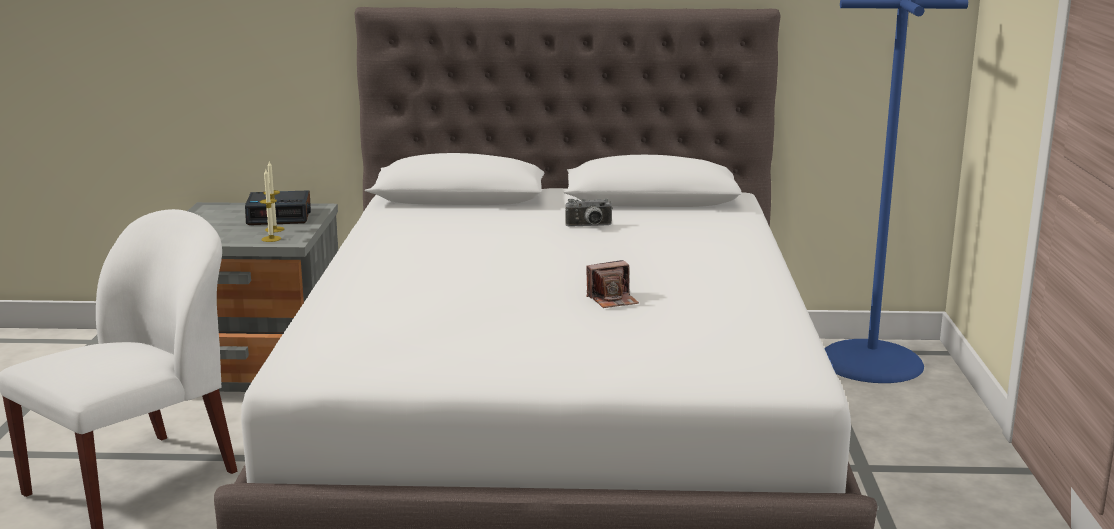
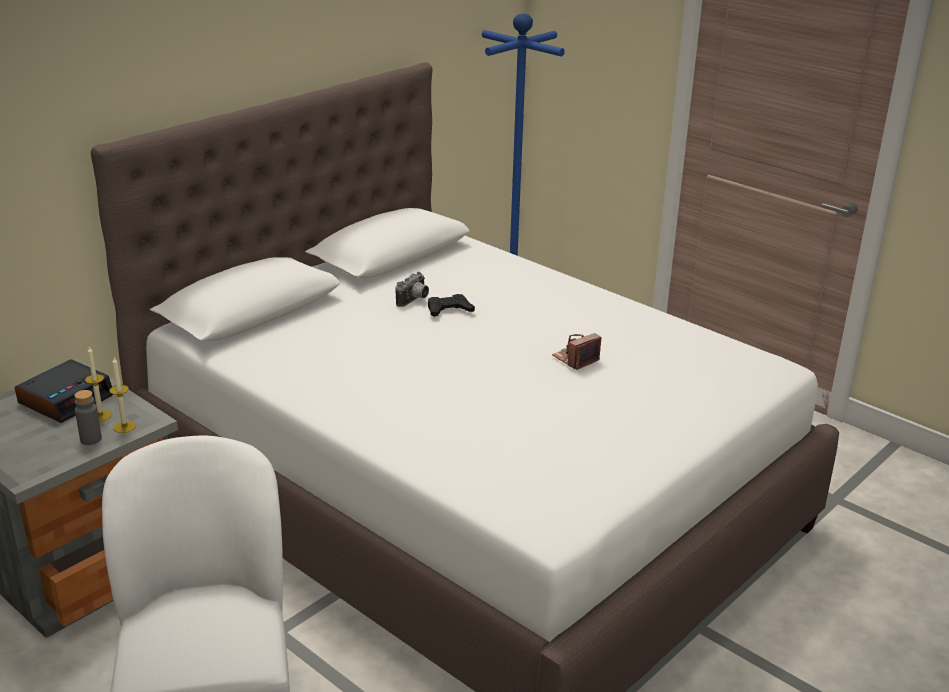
camera: 50 degrees left, 10 degrees up
camera [587,260,639,308] -> camera turned 150 degrees counterclockwise [552,333,602,370]
none -> grey bottle [74,390,102,445]
none -> black game controller [428,294,475,317]

